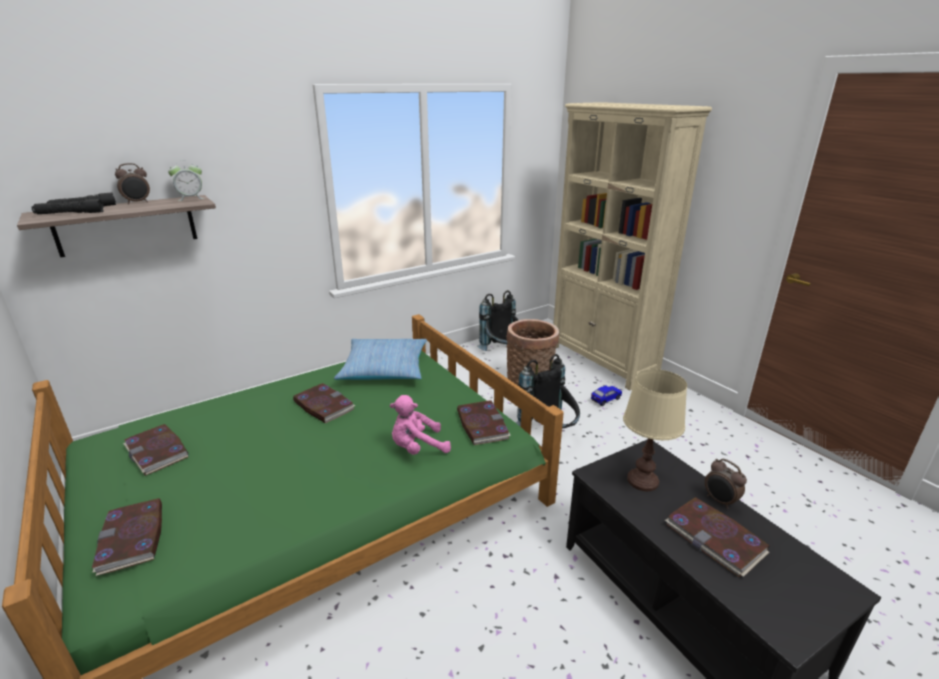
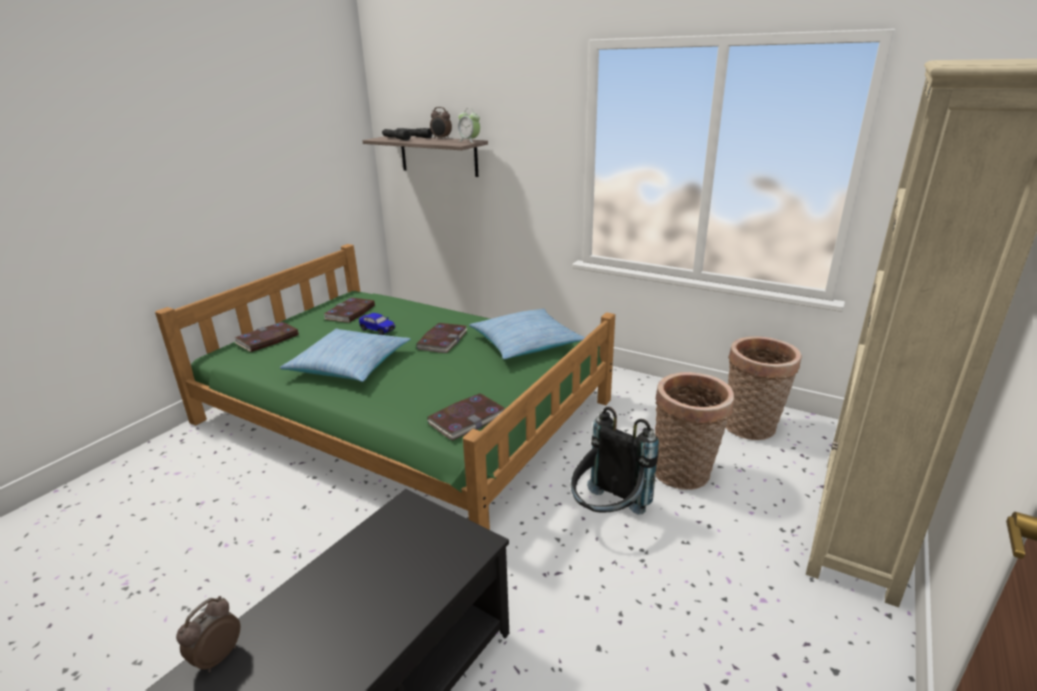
camera: 65 degrees right, 0 degrees up
pink plush toy [390,395,451,455] -> none
black backpack [477,290,518,351] -> basket [725,336,802,440]
toy car [591,385,622,406] -> toy car moved to [359,313,395,335]
beige table lamp [623,369,687,491] -> none
book [665,497,770,577] -> none
alarm clock [705,459,747,509] -> alarm clock moved to [176,596,240,672]
none -> pillow [280,328,411,382]

